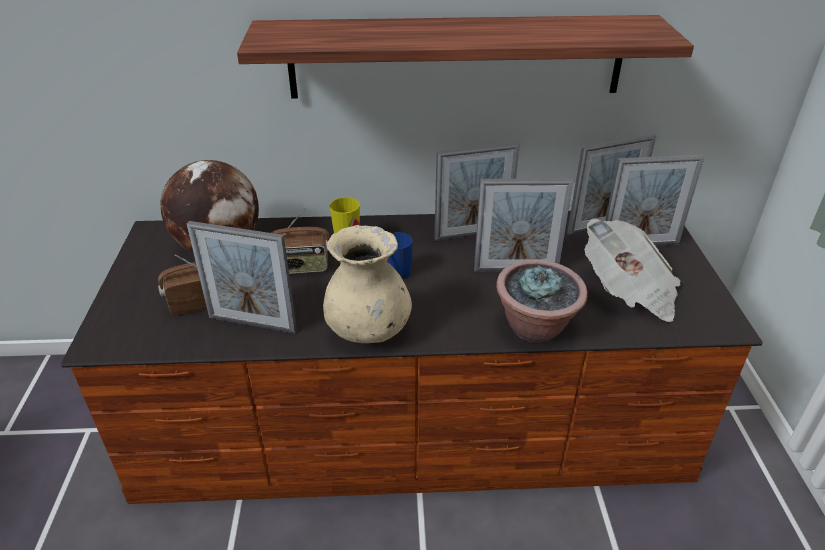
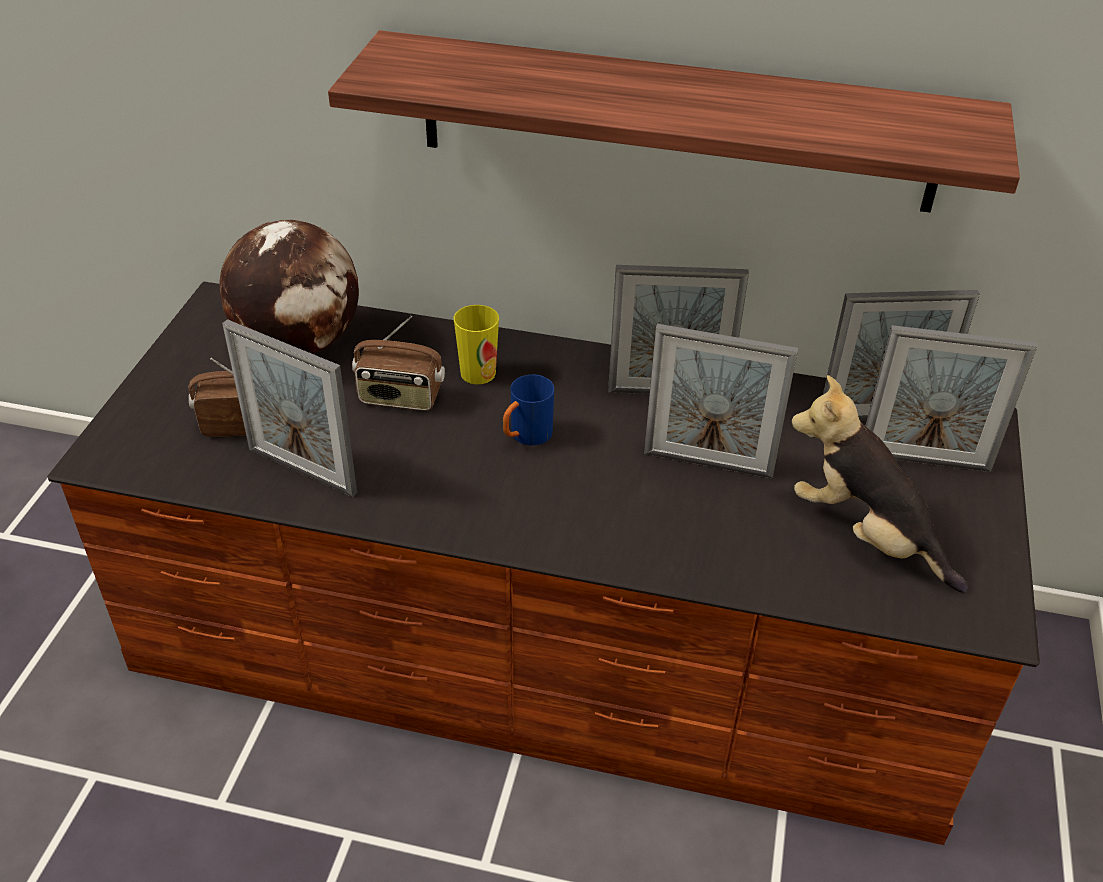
camera: 15 degrees right, 5 degrees up
beige vase [323,225,412,343] -> none
potted plant [496,259,588,343] -> none
newspaper [584,218,680,322] -> plush toy [791,375,968,593]

